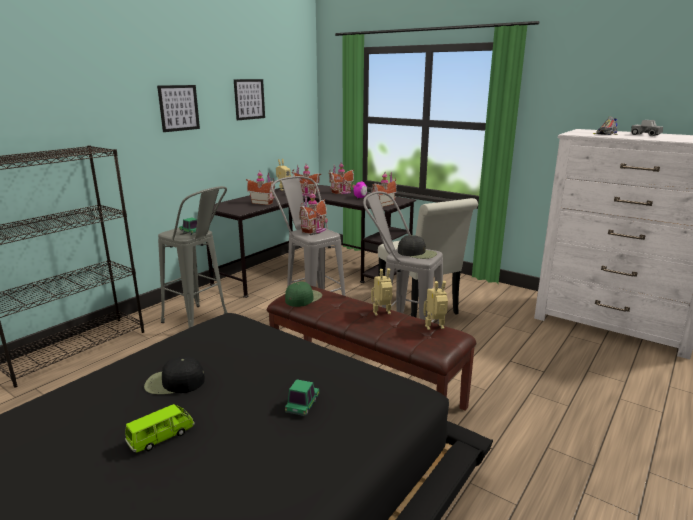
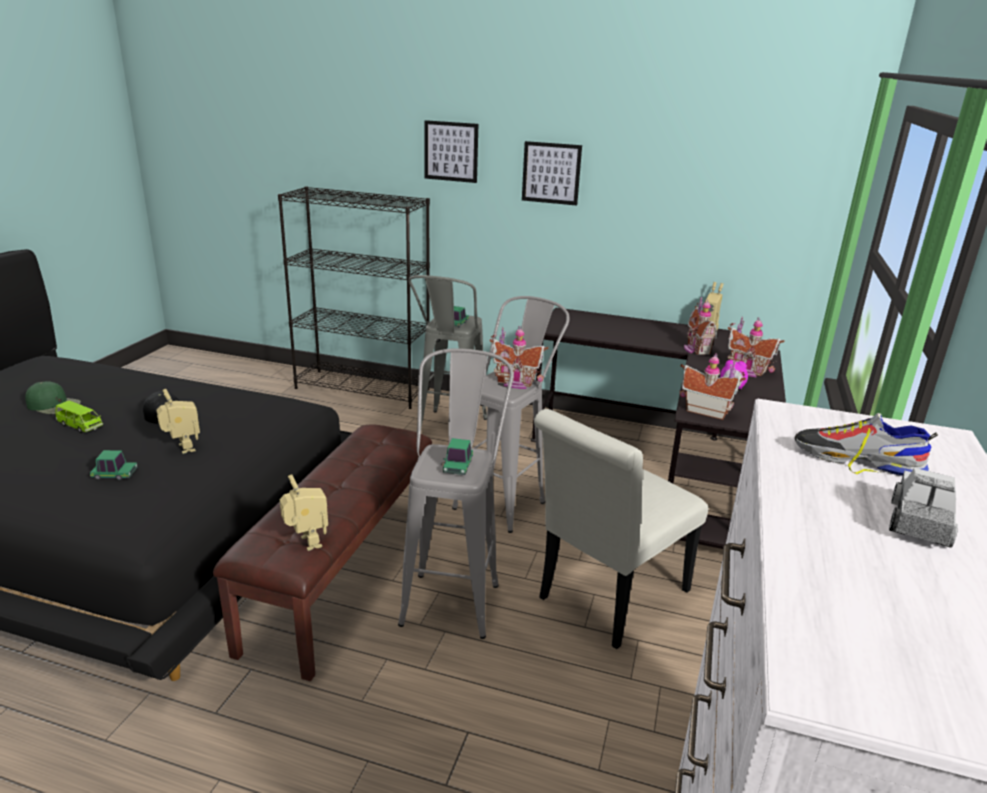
camera: 70 degrees right, 5 degrees up
picture [234,79,265,120] -> picture moved to [424,120,478,183]
toy house [246,171,275,205] -> none
green cap [285,282,322,307] -> green cap moved to [25,381,81,414]
toy robot [371,268,393,316] -> toy robot moved to [156,389,200,454]
black cap [398,235,437,259] -> toy car [443,438,473,475]

